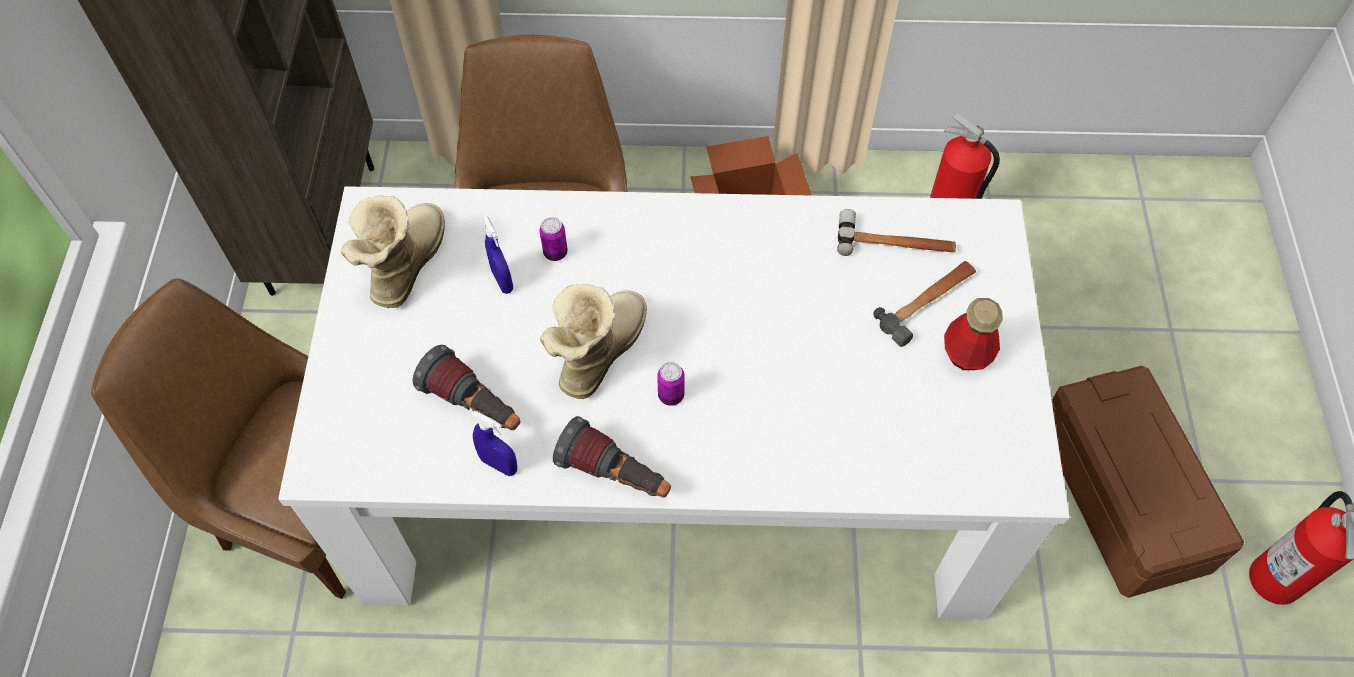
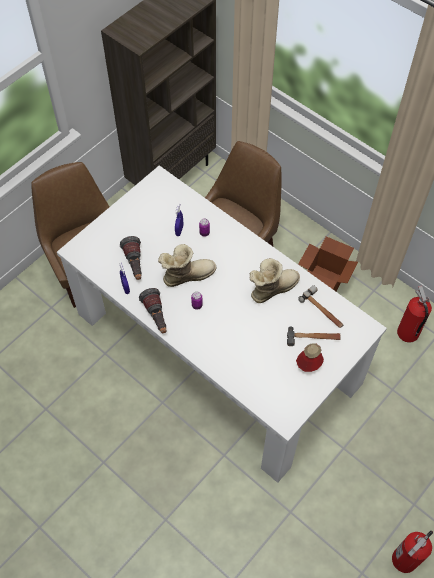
camera: 40 degrees right, 0 degrees up
boot [341,195,445,308] -> boot moved to [250,258,300,303]
brown storage box [1052,366,1244,598] -> none

